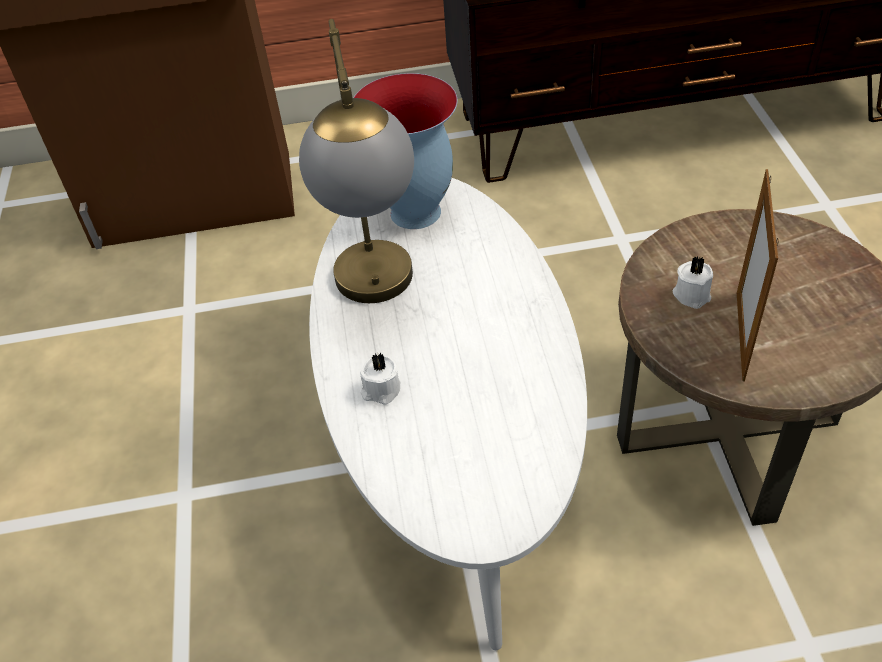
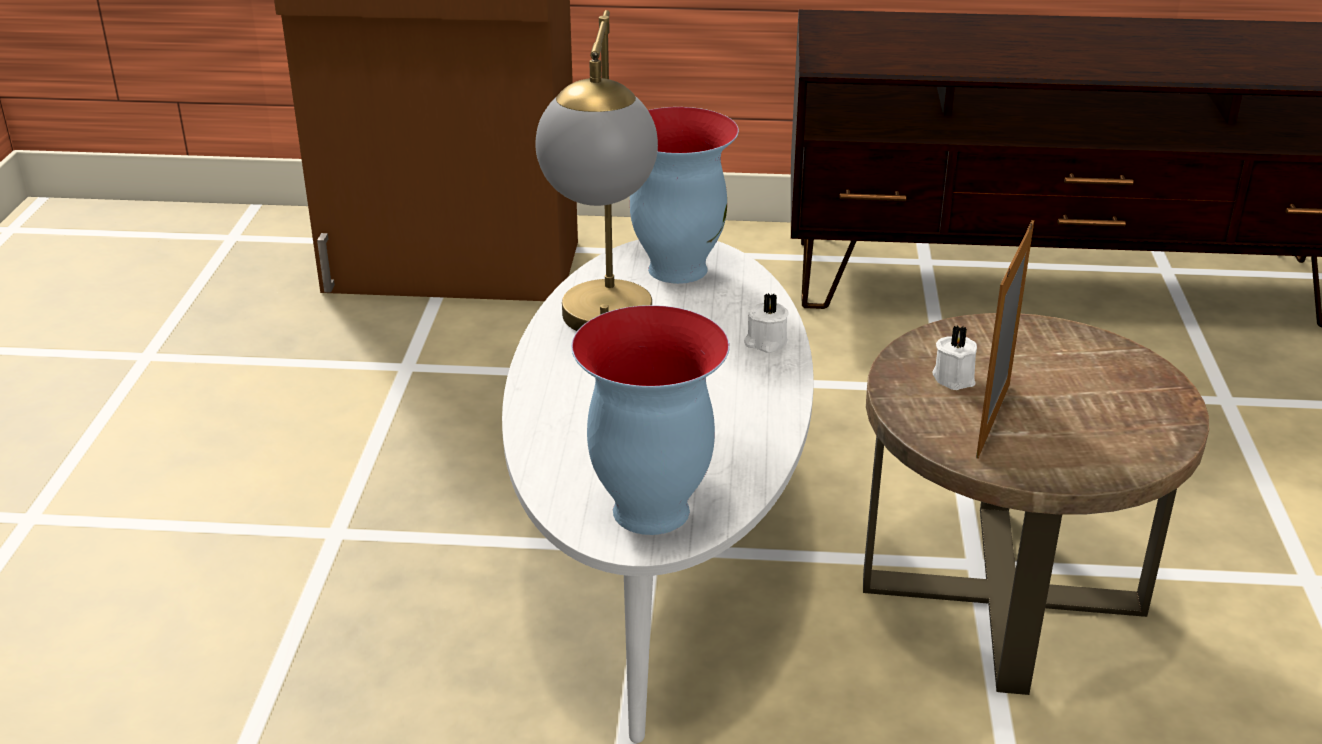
camera: 10 degrees right, 15 degrees down
white candle [360,353,400,405] -> white candle moved to [744,293,789,353]
none -> vase [571,305,730,535]

